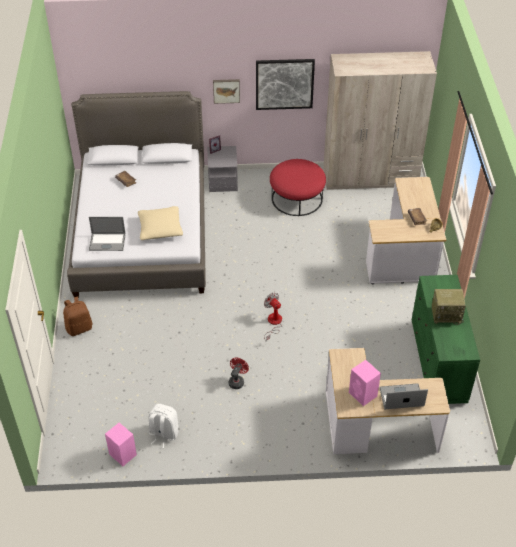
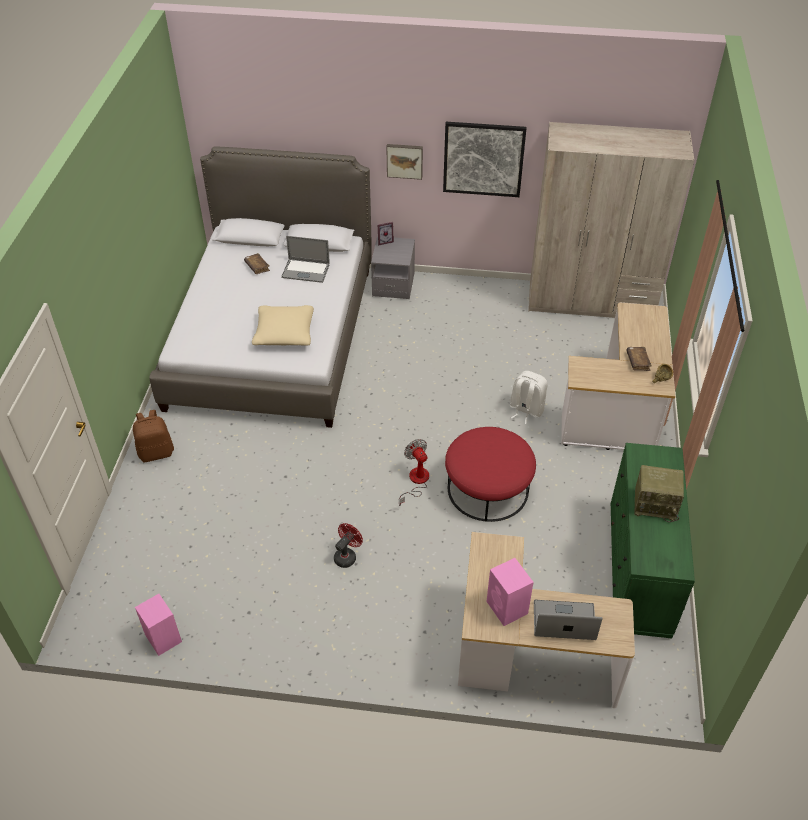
camera: 10 degrees right, 0 degrees up
laptop [89,217,125,251] -> laptop moved to [281,236,330,283]
white backpack [149,404,178,448] -> white backpack moved to [510,371,547,424]
red ottoman [270,159,326,216] -> red ottoman moved to [445,427,536,522]

